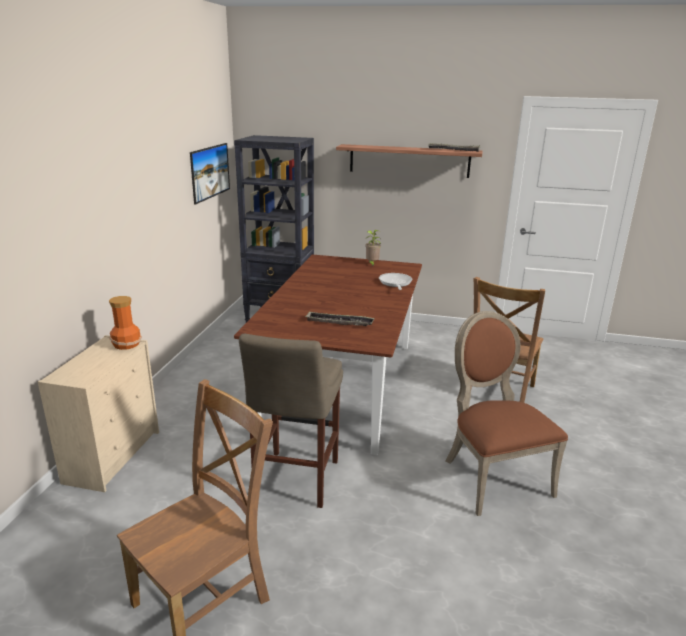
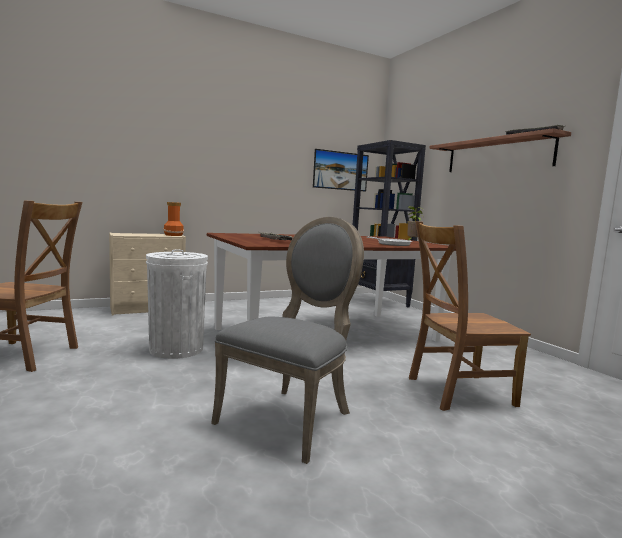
camera: 50 degrees right, 15 degrees down
beige stool [239,334,343,508] -> white trash can [146,249,208,359]
brown chair [445,311,568,516] -> grey chair [211,217,364,464]

